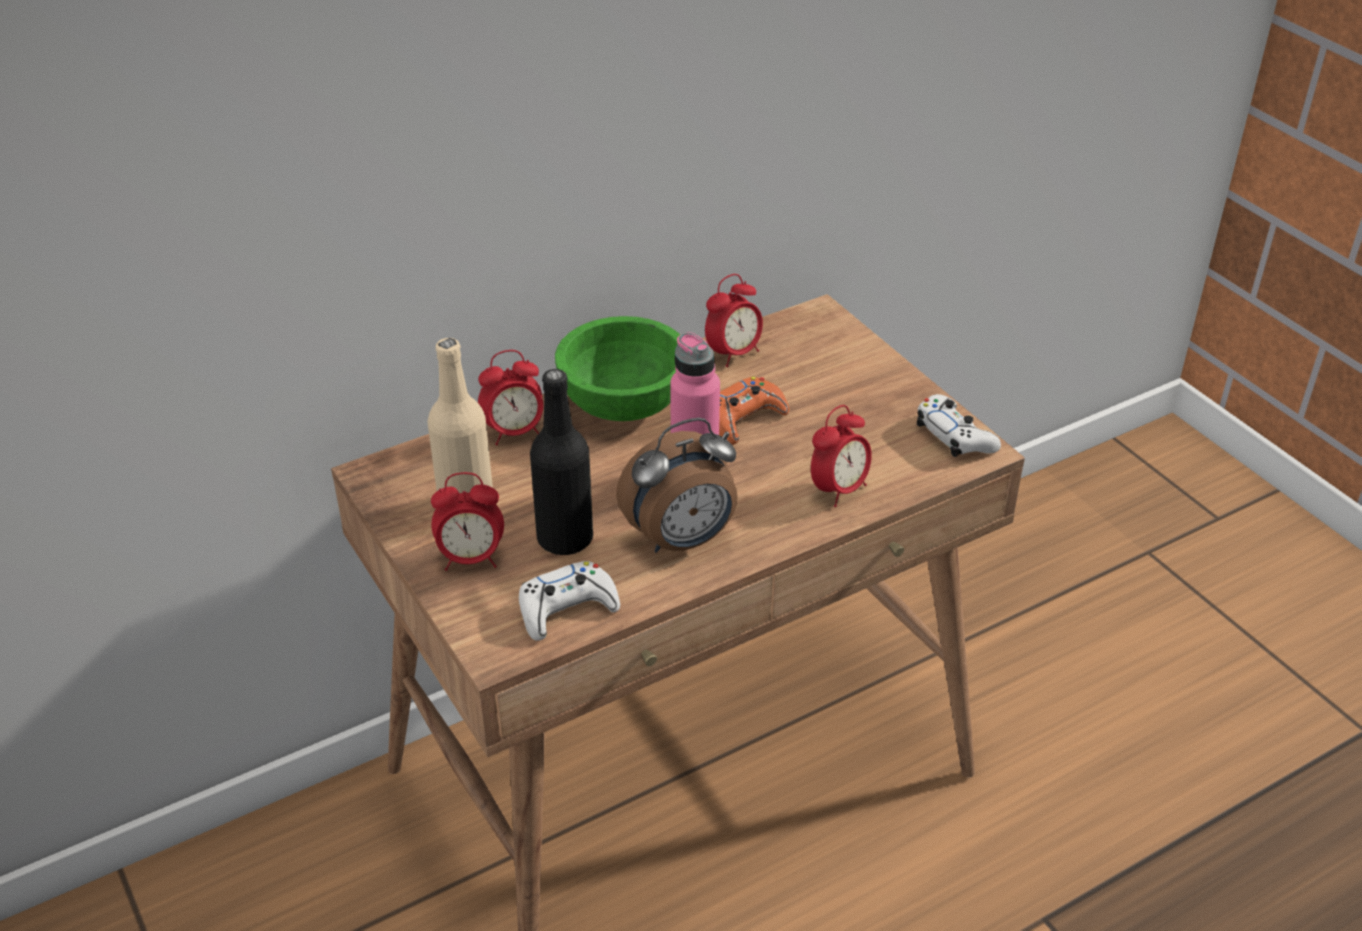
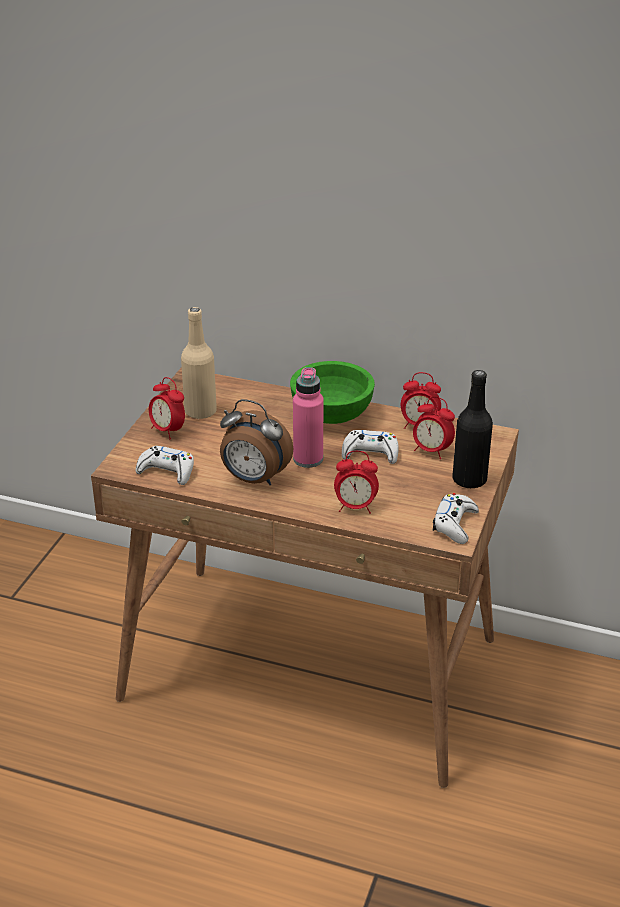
camera: 50 degrees right, 5 degrees down
alarm clock [478,350,543,445] -> alarm clock moved to [413,397,455,459]
black bottle [530,369,593,555] -> black bottle moved to [453,370,493,488]
orange game controller [719,376,789,445] -> white game controller [342,430,399,464]

